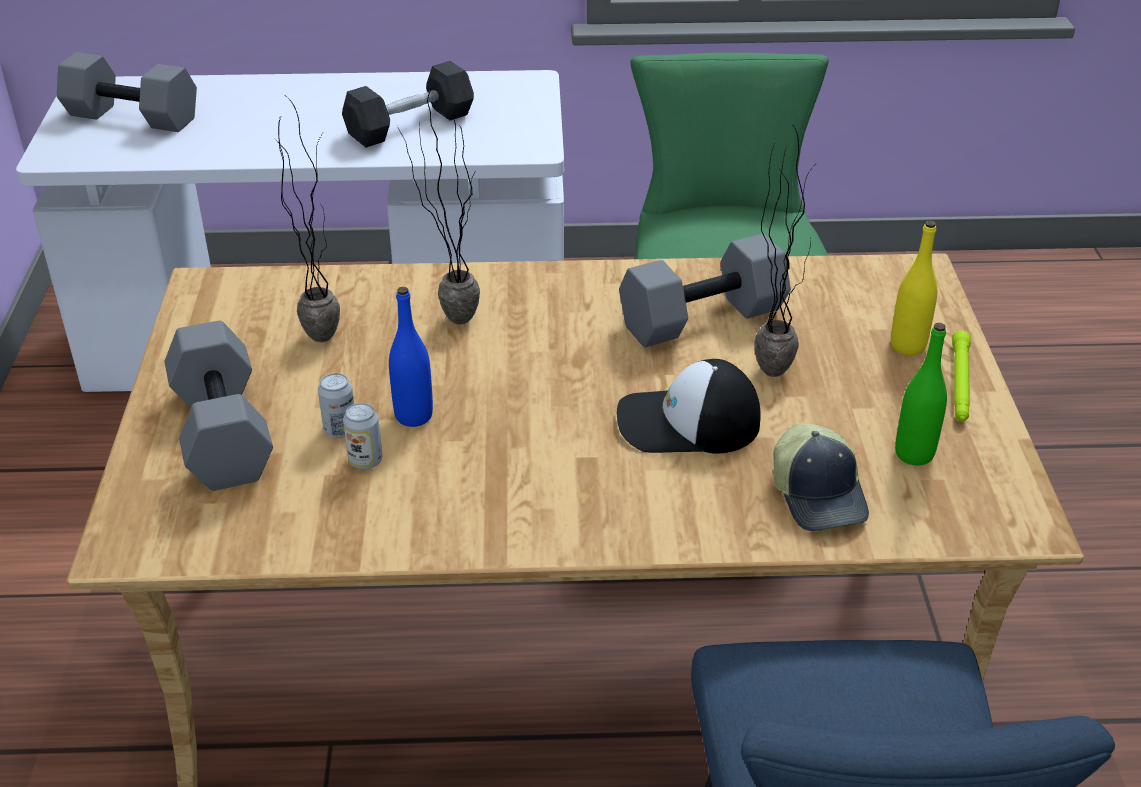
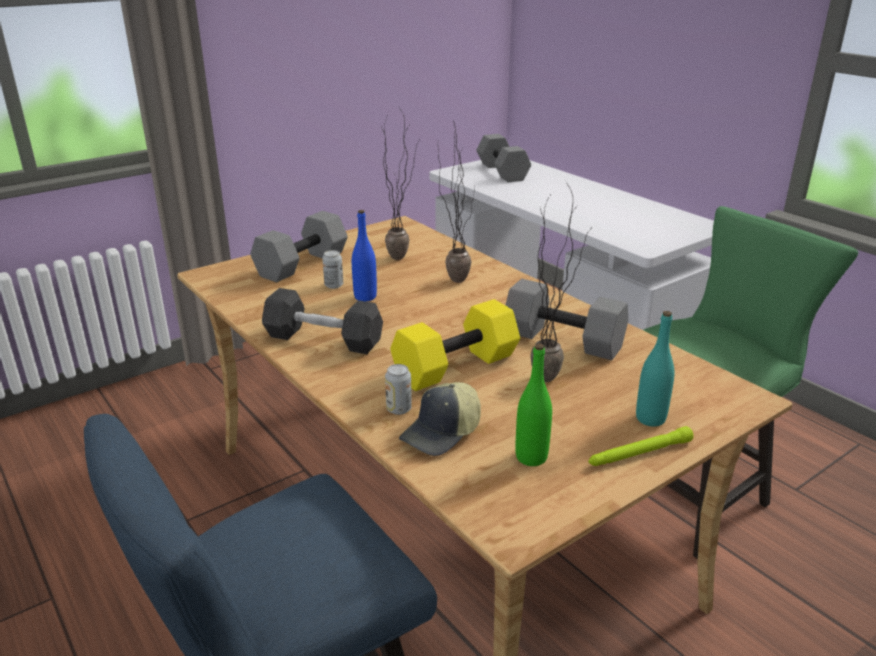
camera: 55 degrees right, 10 degrees down
grey dumbbell [342,61,474,148] -> grey dumbbell moved to [262,288,383,354]
can [343,403,382,469] -> can moved to [385,364,412,415]
cap [617,359,761,454] -> yellow dumbbell [390,299,520,391]
yellow bottle [891,220,937,355] -> turquoise bottle [636,311,675,427]

